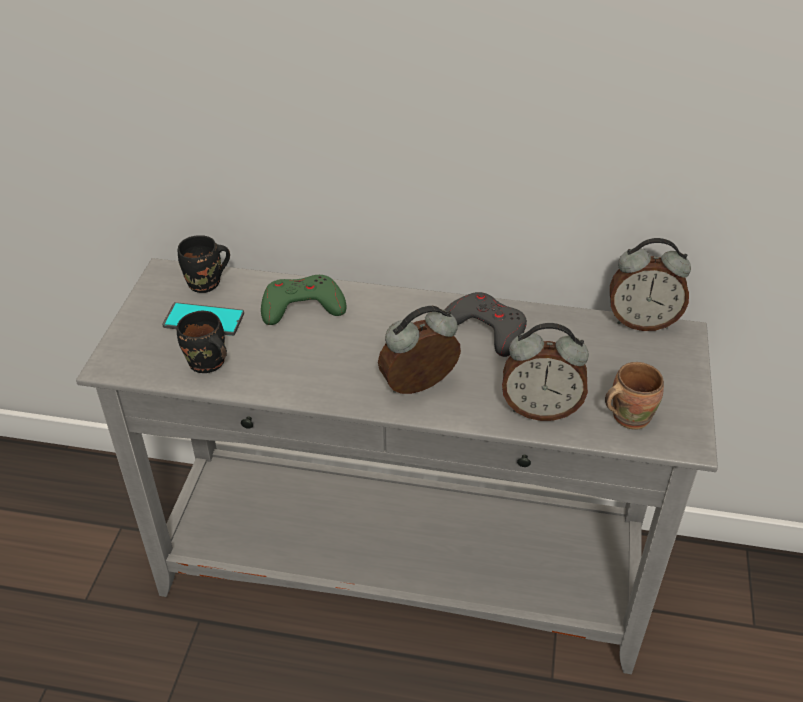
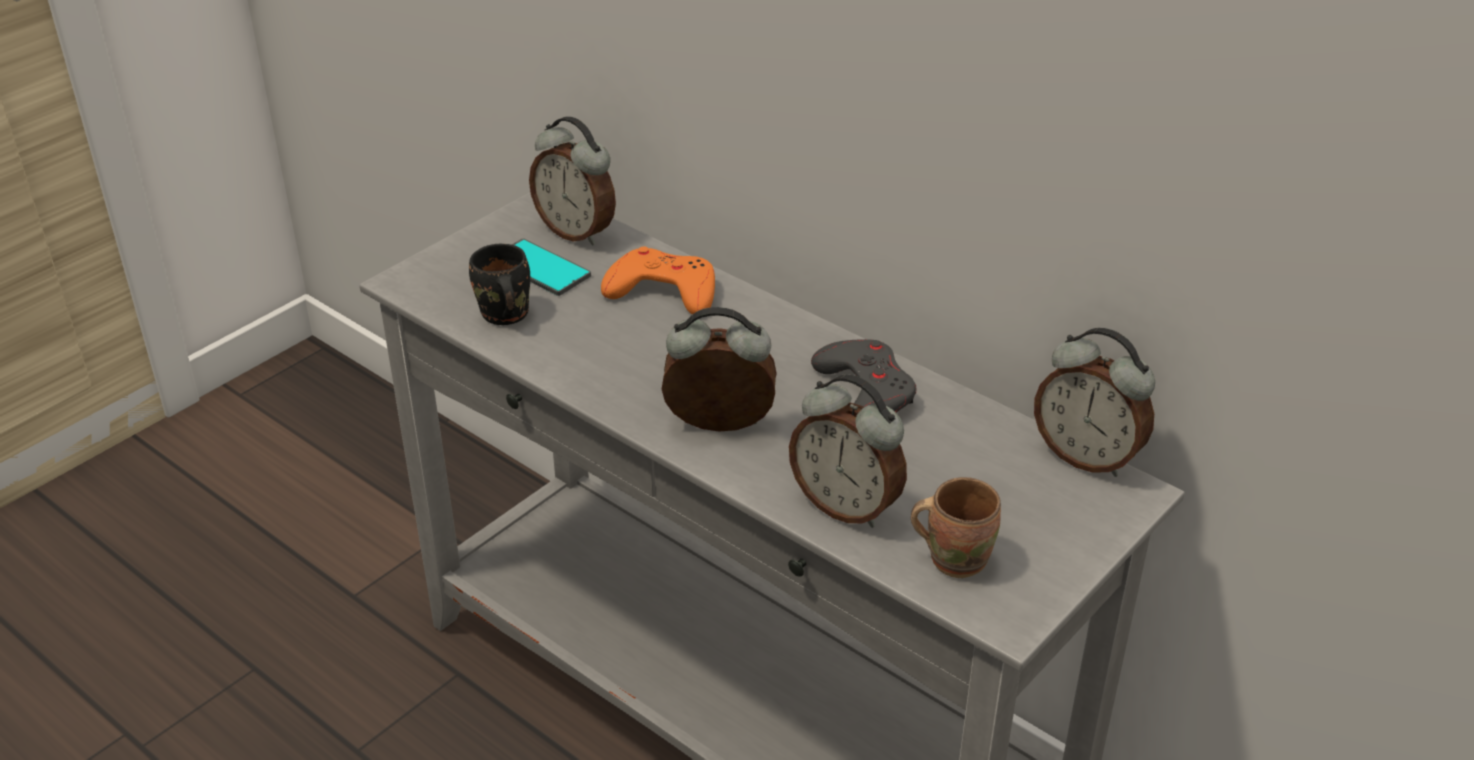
camera: 30 degrees right, 5 degrees down
black mug [178,235,230,293] -> alarm clock [529,116,616,246]
green game controller [261,275,347,325] -> orange game controller [601,246,715,314]

